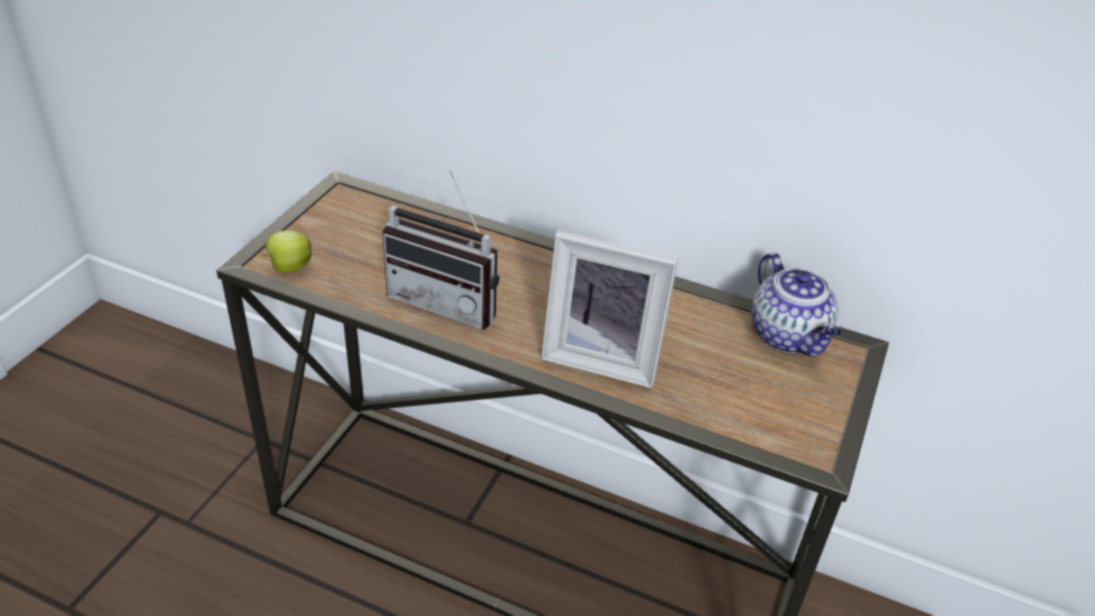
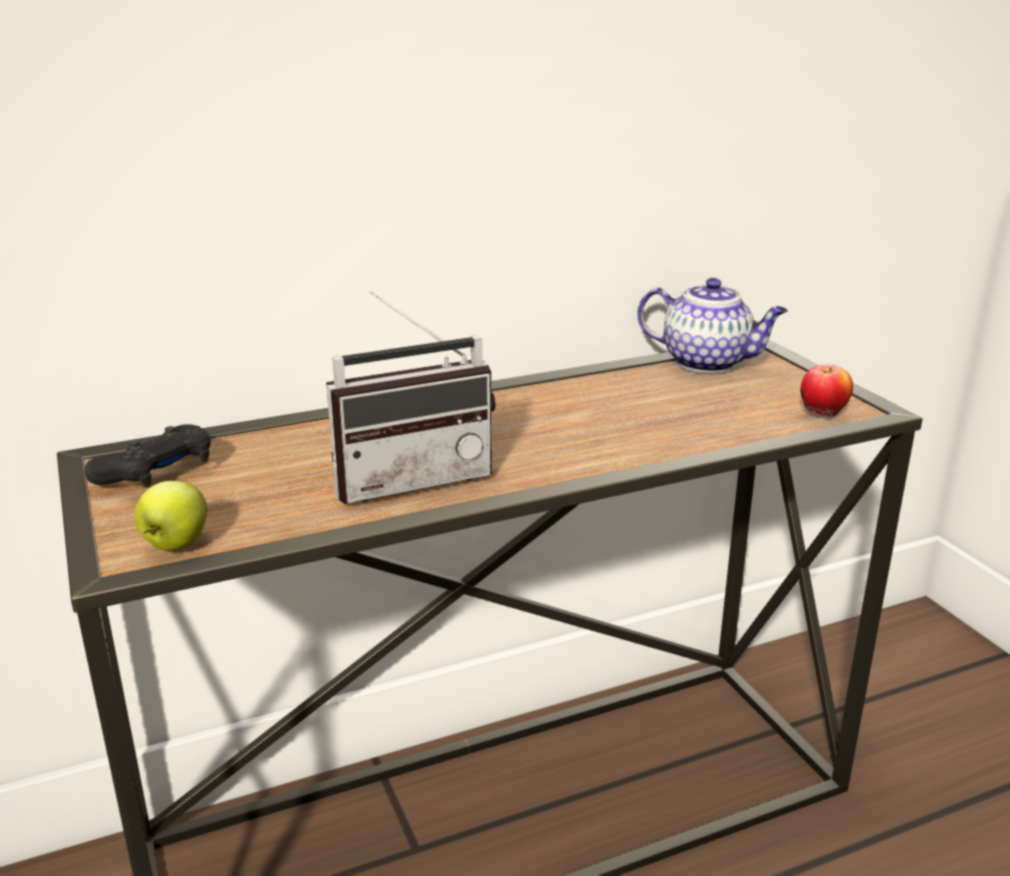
camera: 45 degrees left, 15 degrees down
picture frame [541,230,678,388] -> none
none -> black game controller [85,424,211,487]
none -> apple [800,365,853,417]

